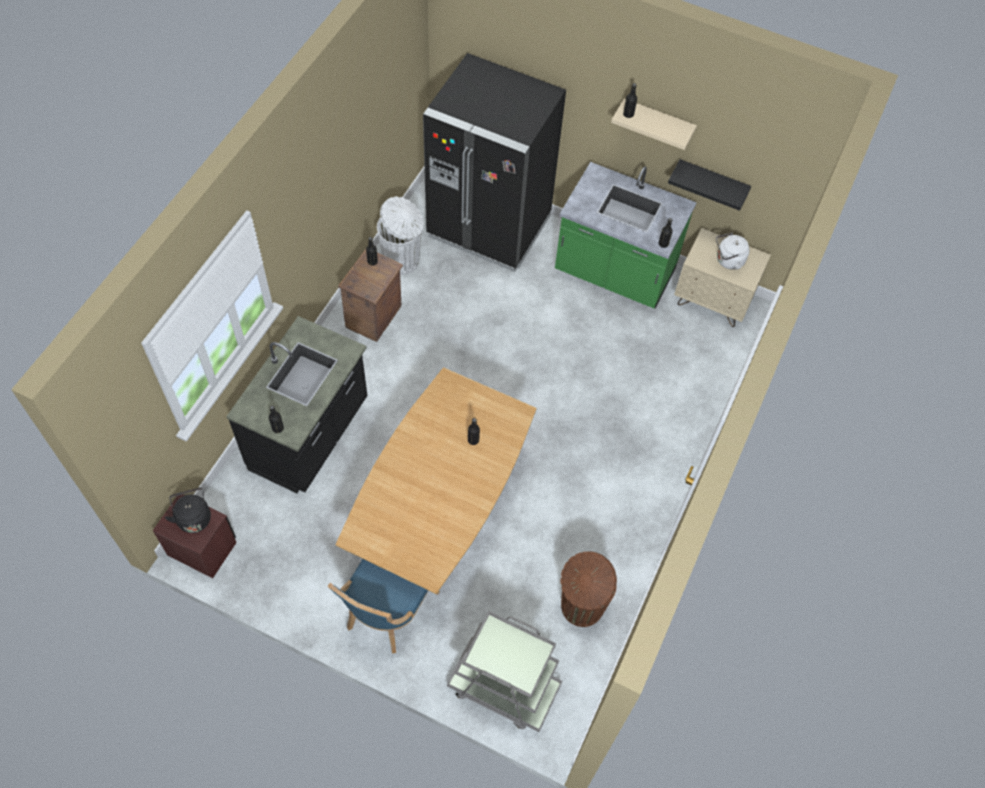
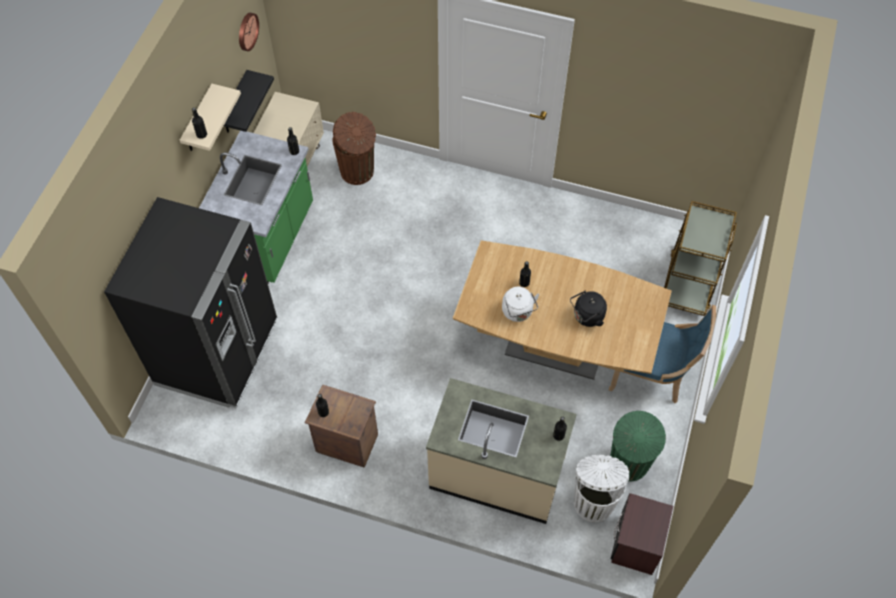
camera: 95 degrees left, 0 degrees up
black kettle [165,488,211,533] -> black kettle moved to [570,291,607,327]
black counter [226,316,367,493] -> beige counter [426,378,577,524]
white trash can [377,197,424,275] -> white trash can moved to [574,455,629,523]
grey cart [447,611,562,732] -> brown cart [664,201,737,316]
brown trash can [560,551,617,627] -> brown trash can moved to [332,112,376,185]
white kettle [716,233,750,270] -> white kettle moved to [502,287,539,322]
none -> wall clock [239,13,259,51]
none -> green trash can [610,411,666,481]

